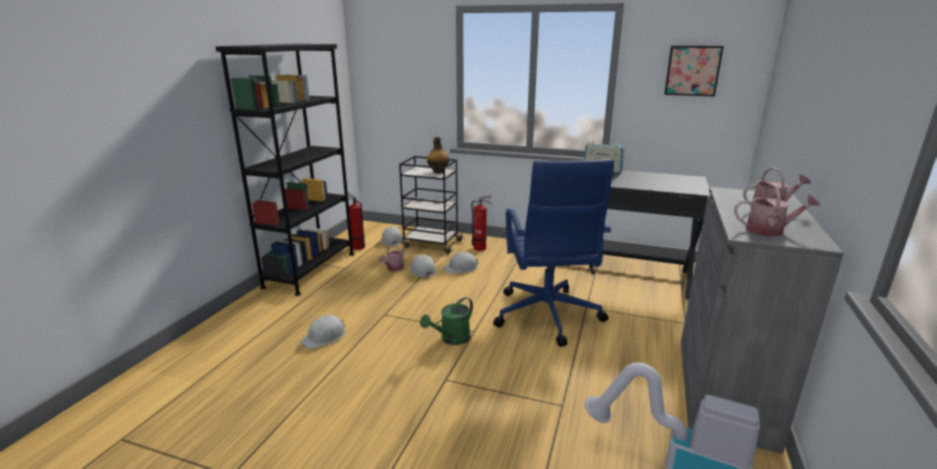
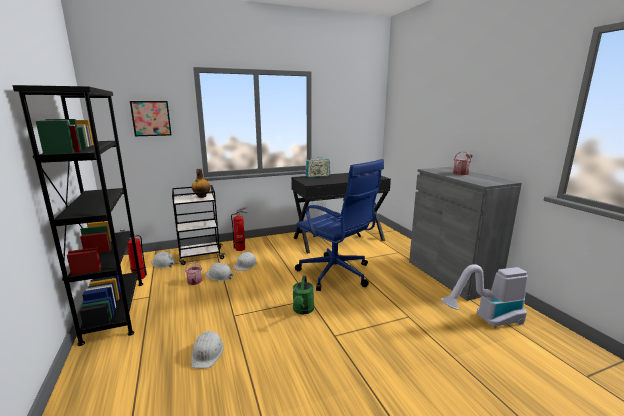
camera: 40 degrees left, 5 degrees down
picture [664,46,724,97] -> picture moved to [130,101,172,136]
watering can [734,183,821,236] -> none

